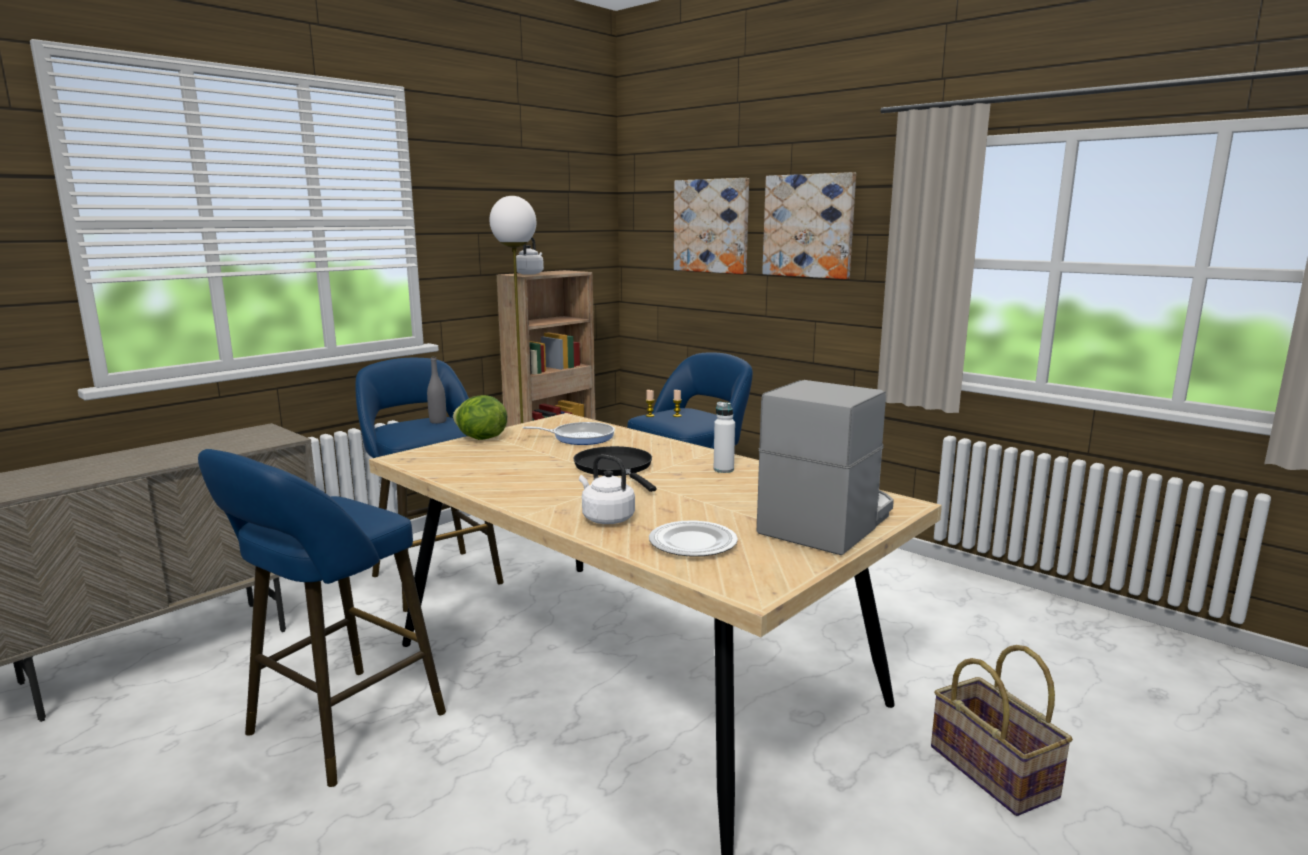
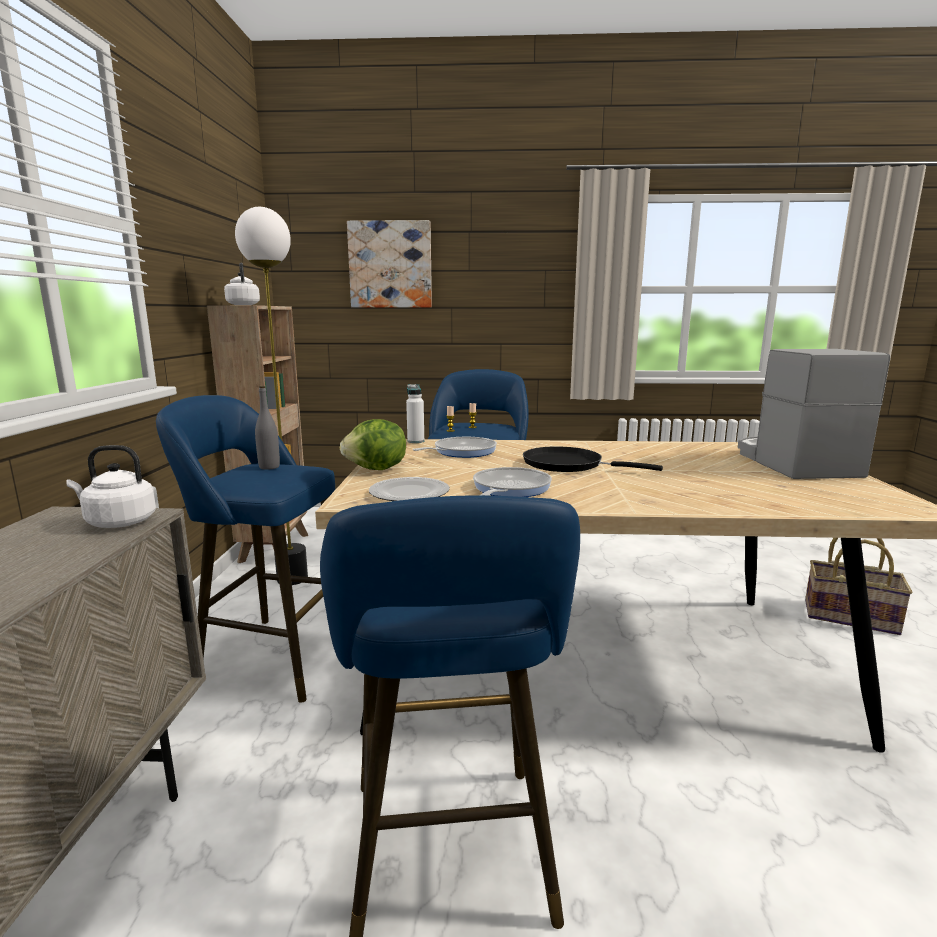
camera: 40 degrees left, 0 degrees up
white kettle [579,455,635,524] -> white kettle moved to [66,445,156,528]
plate [649,521,738,557] -> plate moved to [369,477,450,501]
white bottle [713,402,735,473] -> white bottle moved to [406,384,424,443]
picture [762,172,856,279] -> none
none -> frying pan [473,467,552,497]

